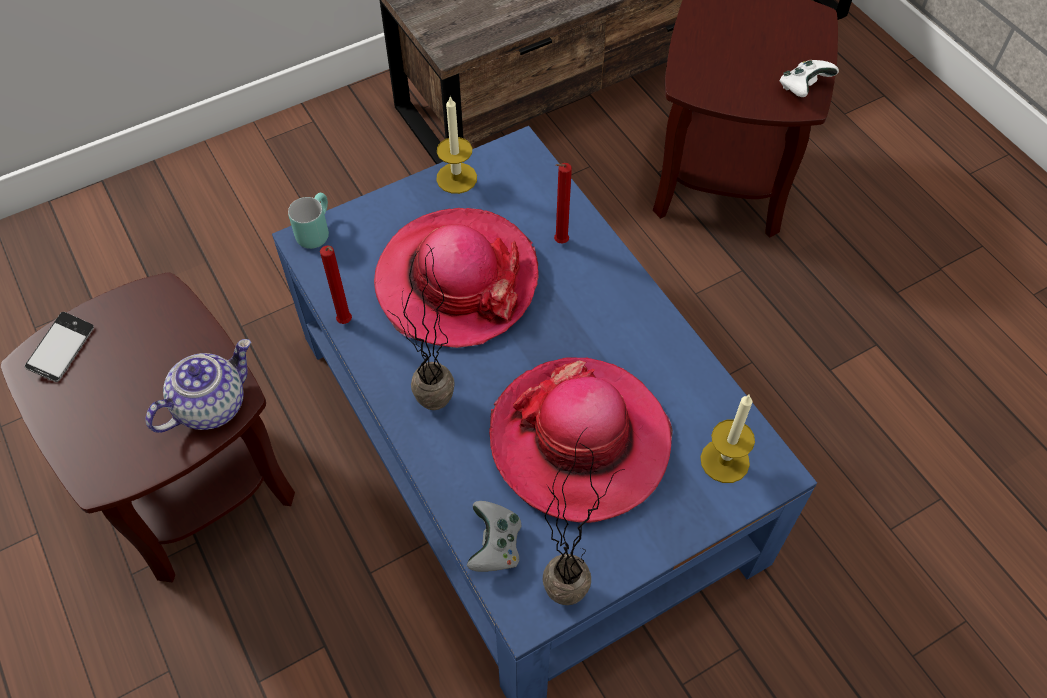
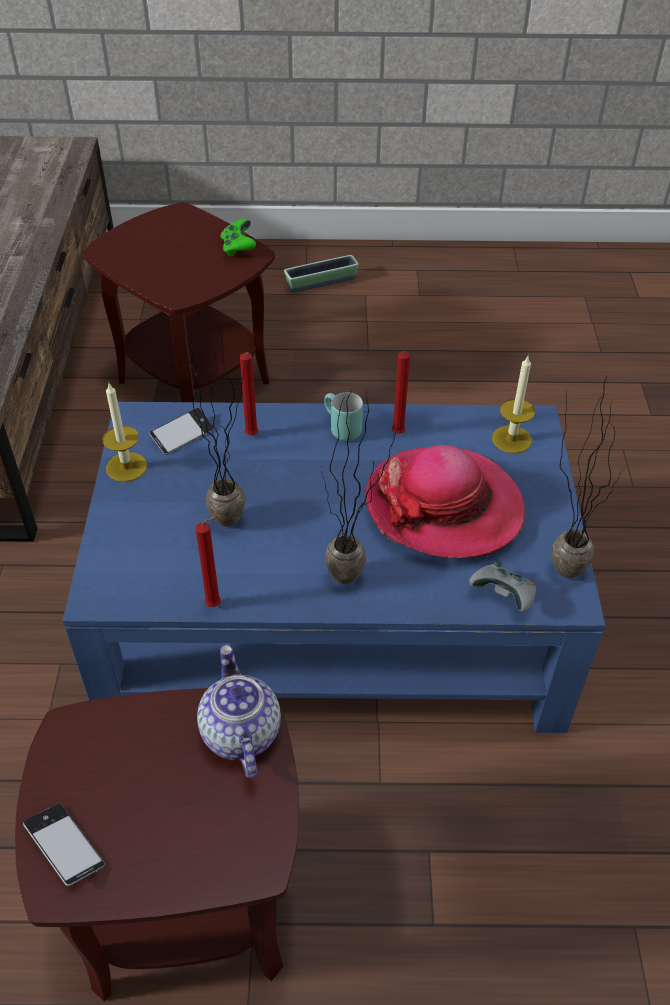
camera: 60 degrees left, 10 degrees down
turquoise mug [288,193,329,249] -> turquoise mug moved to [324,392,363,441]
hat [374,208,539,348] -> potted plant [187,319,251,527]
white game controller [779,60,839,97] -> green game controller [220,219,256,256]
none -> phone [149,408,214,455]
none -> planter [284,255,359,293]
none -> red candle [392,351,410,434]

